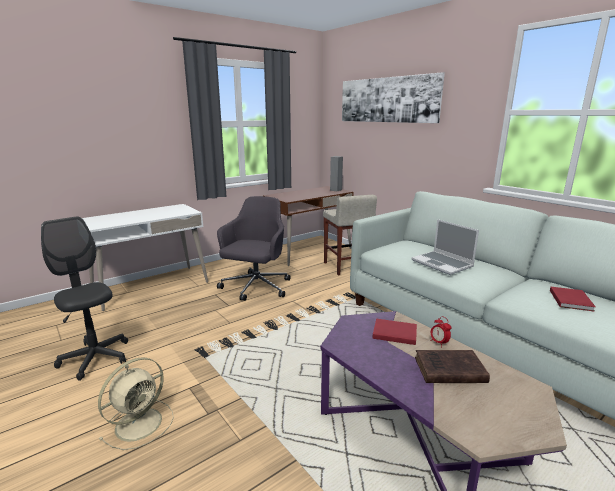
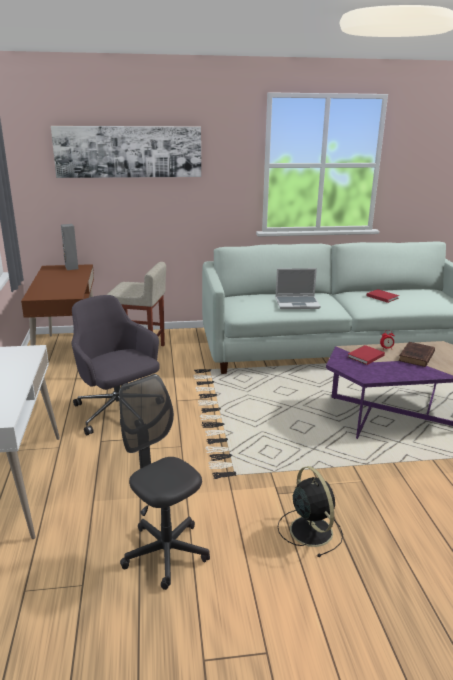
camera: 60 degrees left, 5 degrees up
grey office chair [41,216,128,381] -> grey office chair turned 60 degrees clockwise [119,374,210,590]
beige fan [98,357,174,450] -> black fan [278,466,343,557]

